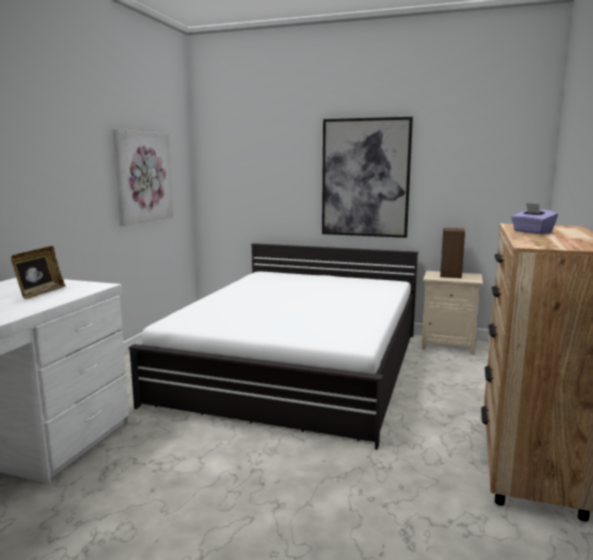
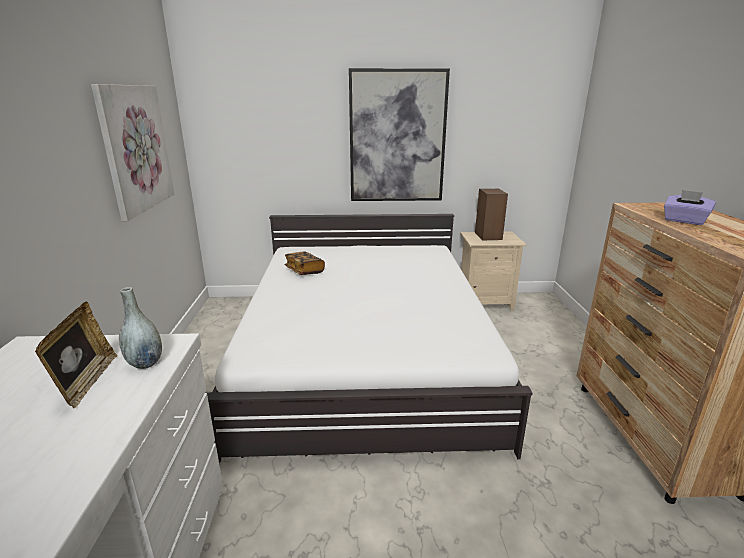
camera: 20 degrees left, 10 degrees up
none -> grey vase [119,287,162,369]
none -> book [285,252,325,275]

